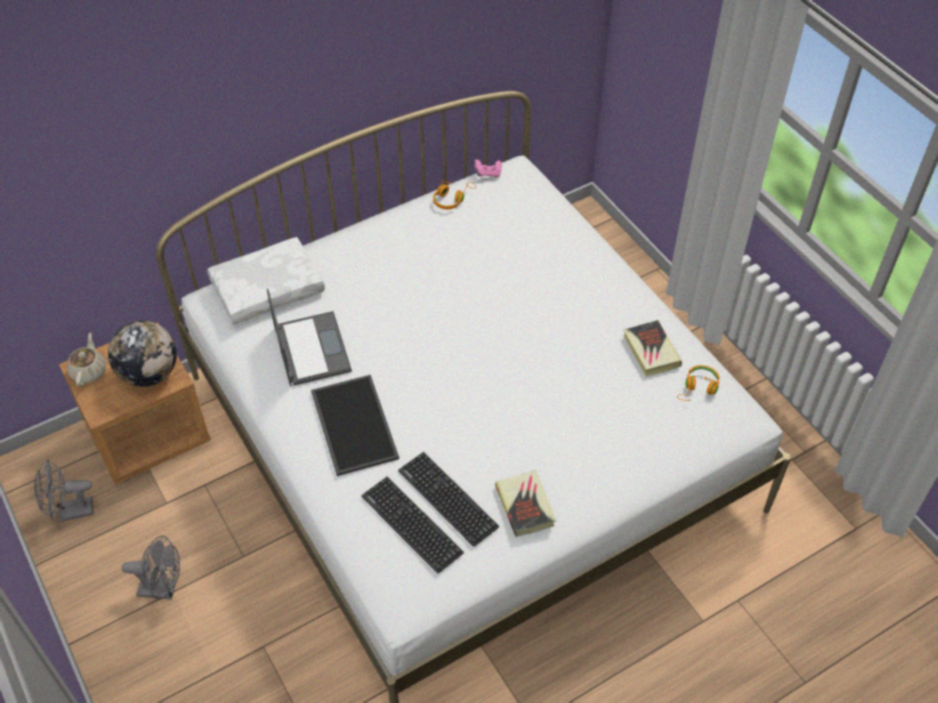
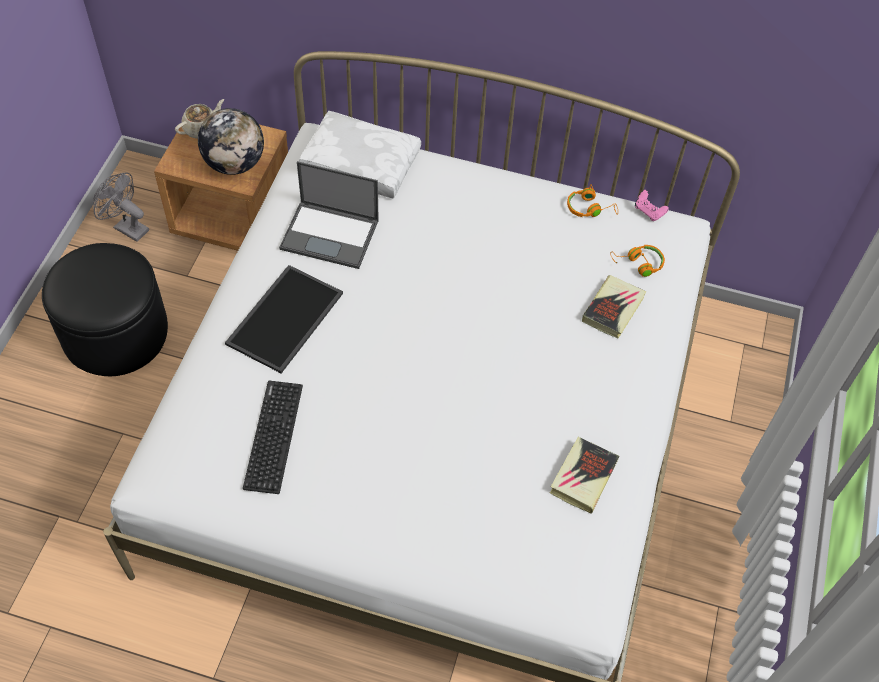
camera: 45 degrees right, 5 degrees up
grey fan [122,536,180,599] -> black ottoman [42,243,168,376]
laptop [267,289,352,386] -> laptop turned 75 degrees clockwise [279,161,379,269]
keyboard [361,477,464,573] -> none
book [495,470,556,537] -> book moved to [582,275,647,338]
orange headphones [677,365,720,401] -> orange headphones moved to [610,245,665,277]

